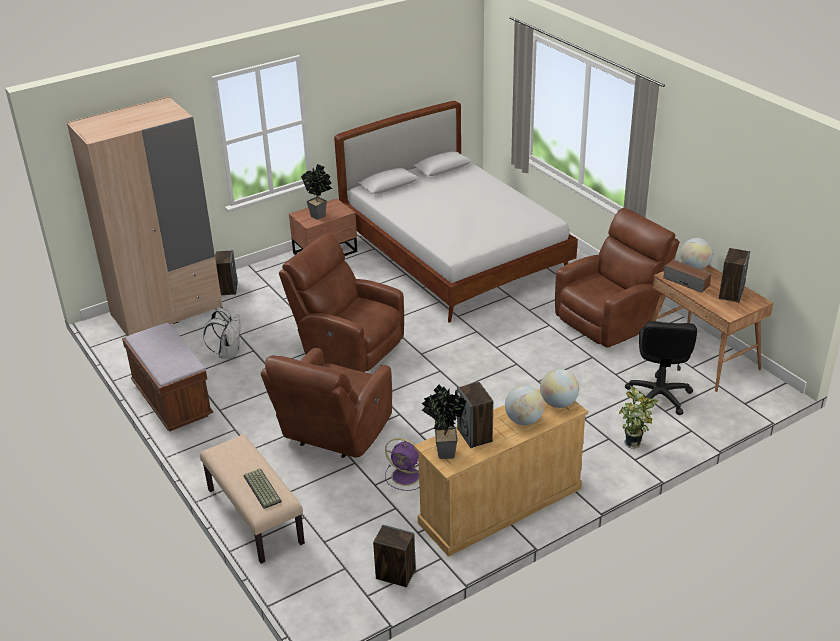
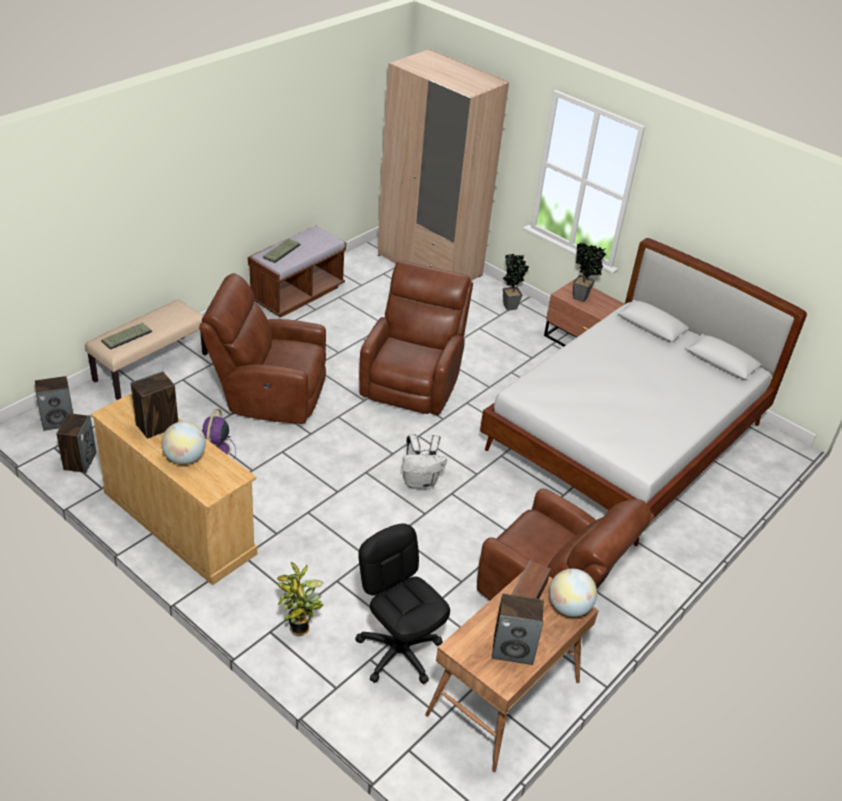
camera: 70 degrees right, 5 degrees up
white backpack [203,309,241,360] -> white backpack moved to [402,434,447,489]
speaker [215,250,238,295] -> speaker moved to [35,376,73,431]
potted plant [422,385,466,459] -> potted plant moved to [503,254,529,311]
globe [540,369,579,408] -> none
black office chair [625,321,698,415] -> black office chair turned 60 degrees clockwise [355,523,450,684]
none -> keyboard [263,238,301,263]

